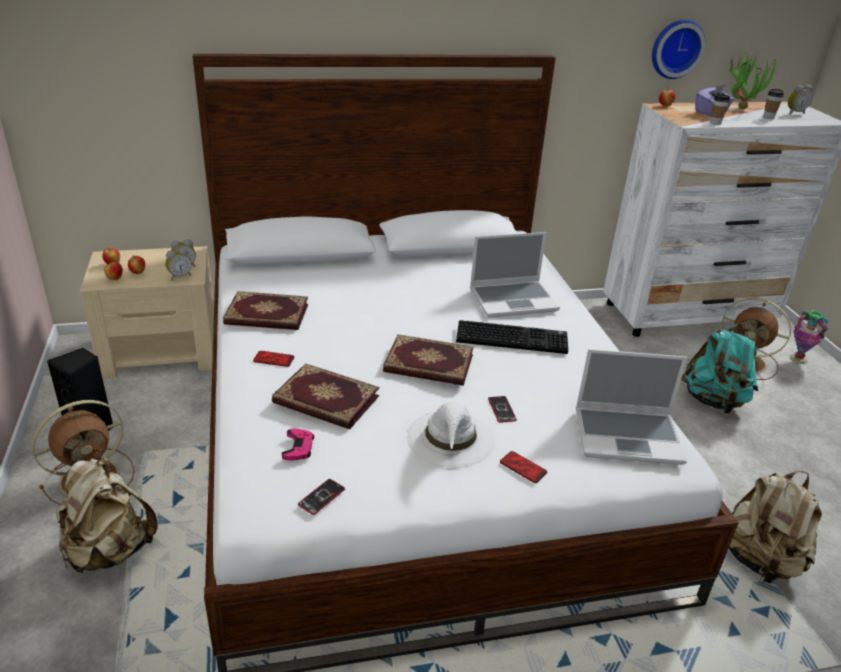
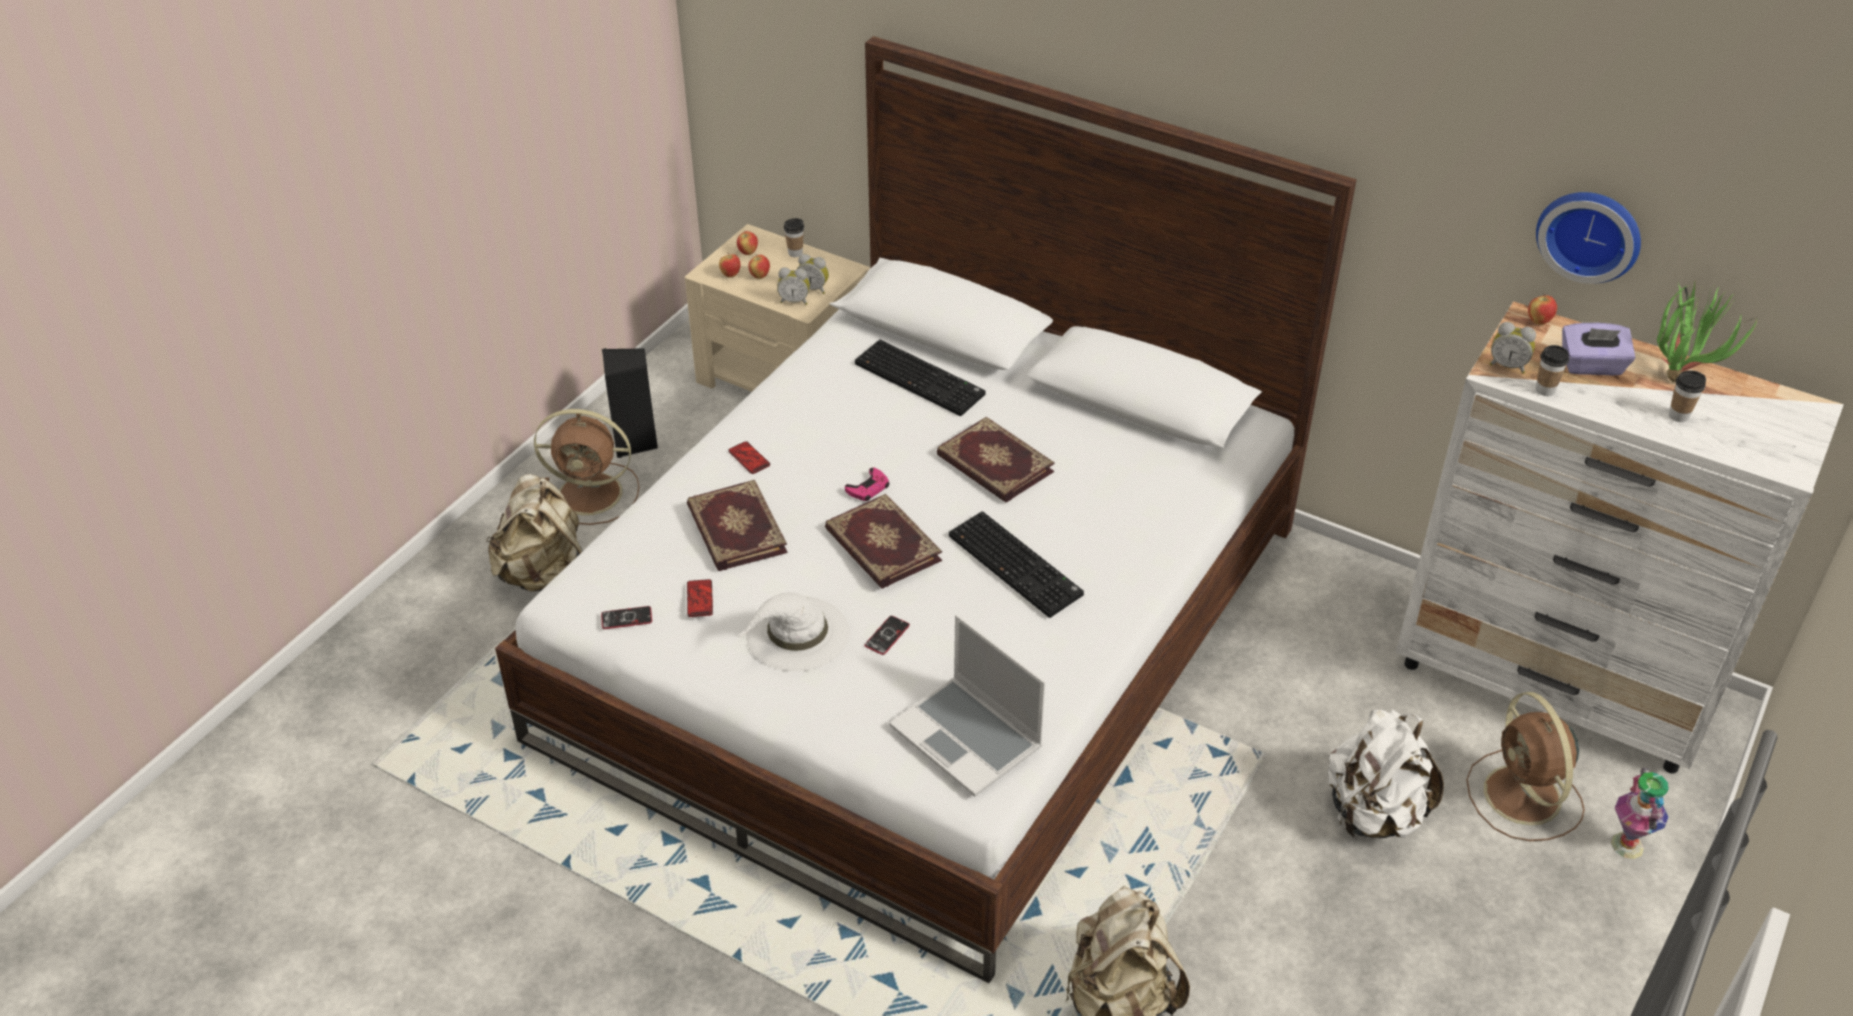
camera: 45 degrees right, 10 degrees up
book [223,291,308,330] -> book moved to [937,417,1055,502]
pink game controller [282,429,314,460] -> pink game controller moved to [845,467,889,501]
laptop [470,232,560,318] -> none
phone [500,451,547,483] -> phone moved to [687,579,713,617]
turquoise backpack [681,323,758,413] -> white backpack [1328,710,1444,838]
alarm clock [788,85,813,115] -> alarm clock moved to [1490,322,1536,374]
none -> cup [784,218,804,257]
none -> keyboard [855,340,985,416]

